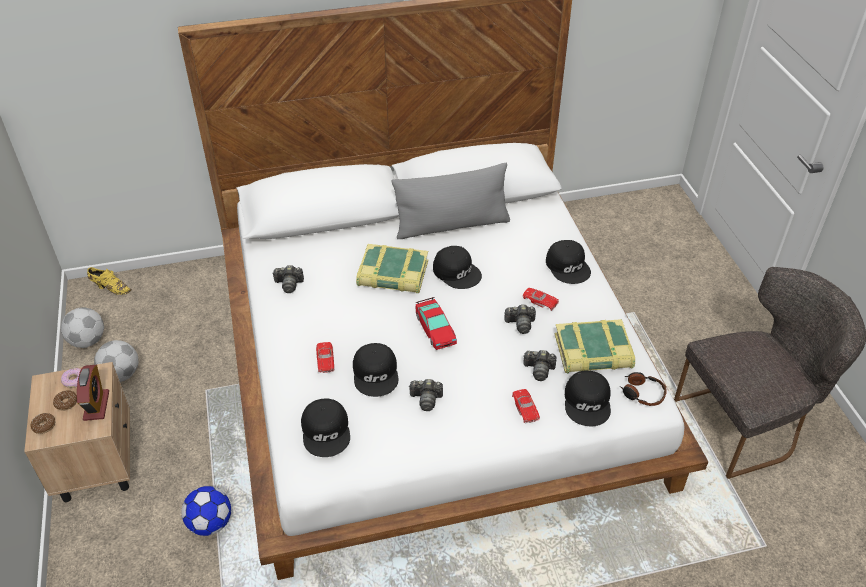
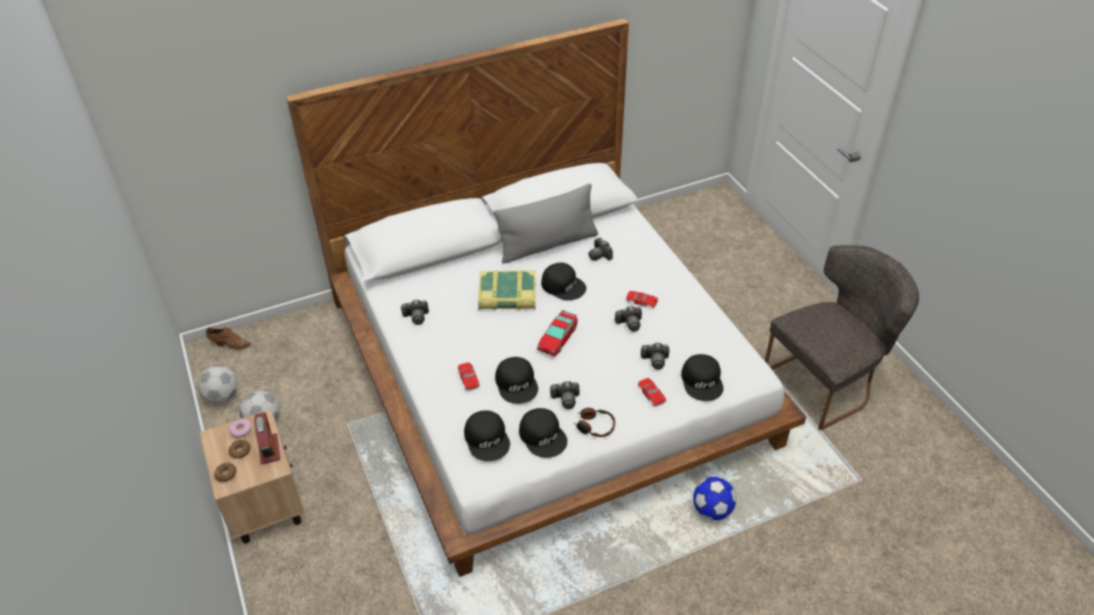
camera: 10 degrees left, 0 degrees up
yellow shoe [87,267,132,295] -> brown shoe [206,327,252,350]
football [182,486,231,536] -> football moved to [693,477,736,520]
toy car [416,297,457,350] -> toy car turned 60 degrees clockwise [537,310,578,356]
black cap [546,240,591,284] -> black cap moved to [519,408,567,458]
book [555,319,635,373] -> none
headphones [621,372,667,406] -> headphones moved to [574,408,615,437]
none -> camera [588,237,613,261]

